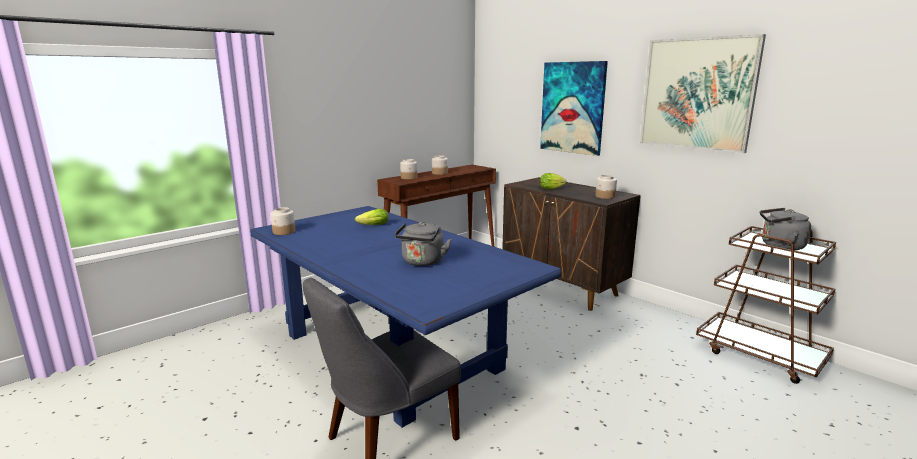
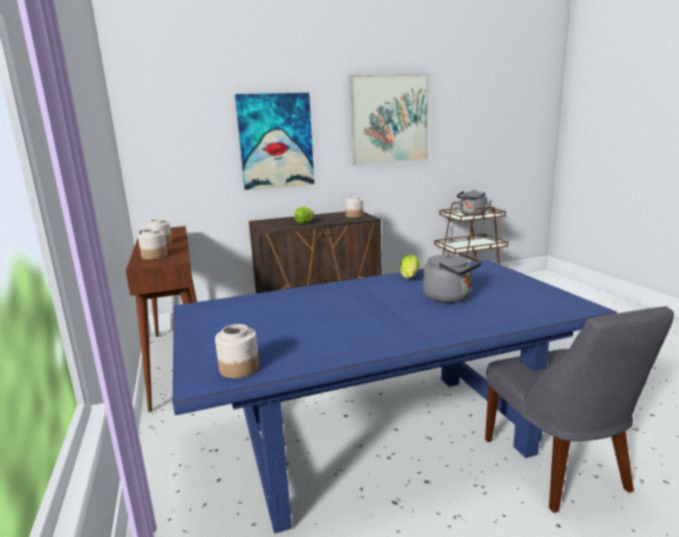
camera: 65 degrees left, 0 degrees up
lettuce [355,209,389,225] -> lettuce moved to [400,254,420,278]

